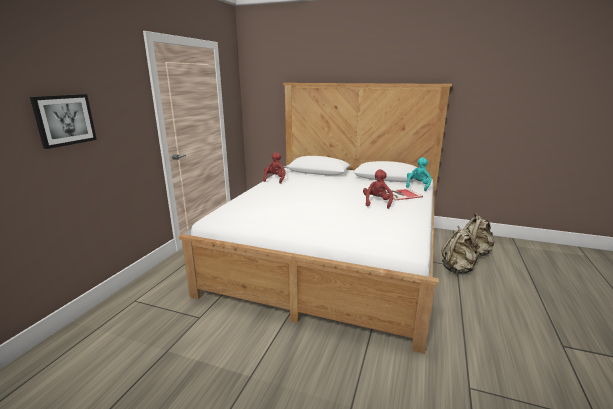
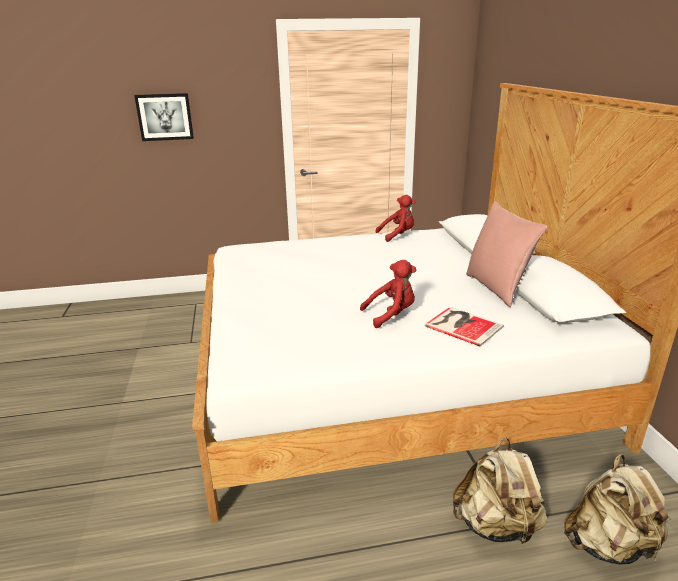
camera: 60 degrees right, 5 degrees up
turquoise plush toy [406,157,432,191] -> none
none -> pink pillow [466,201,548,307]

